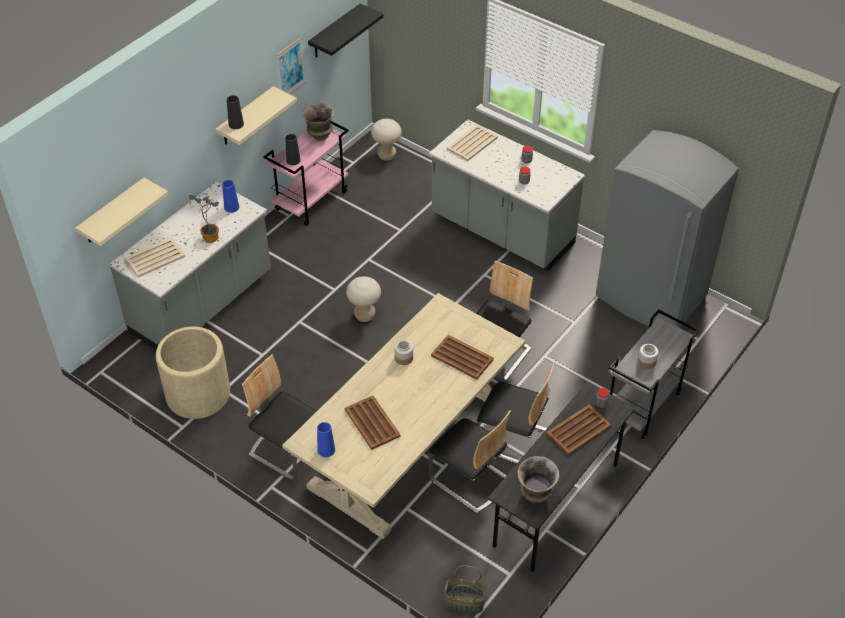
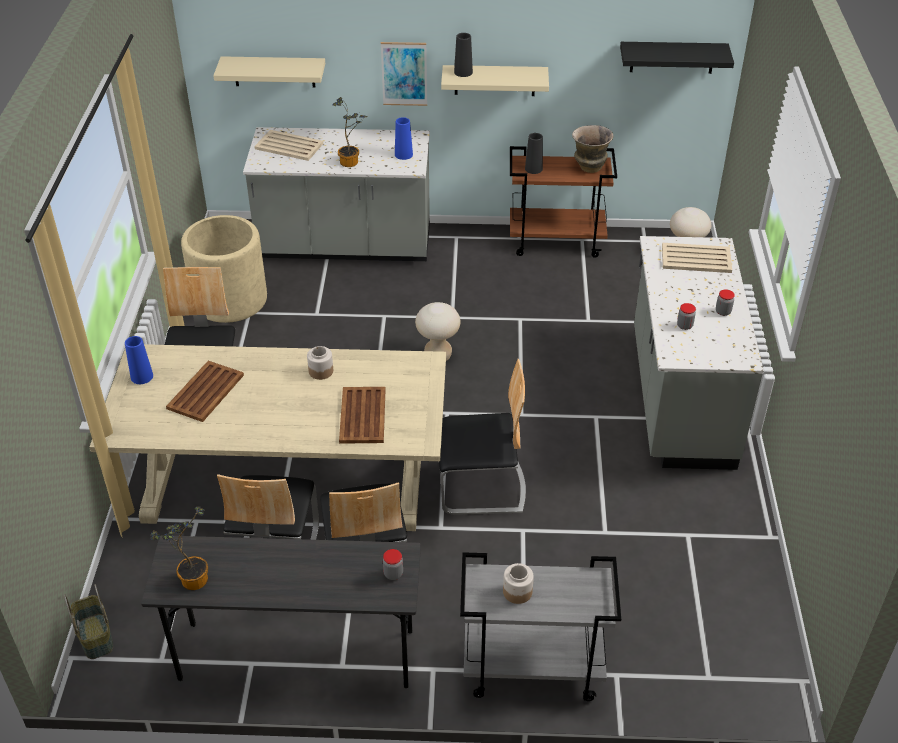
camera: 55 degrees right, 5 degrees down
pink cart [263,121,349,226] -> brown cart [510,146,617,258]
picture [277,38,305,94] -> picture moved to [381,42,427,106]
vase [518,456,559,503] -> potted plant [150,506,208,590]
brown tray [546,404,611,455] -> none
grey fridge [596,130,739,328] -> none

